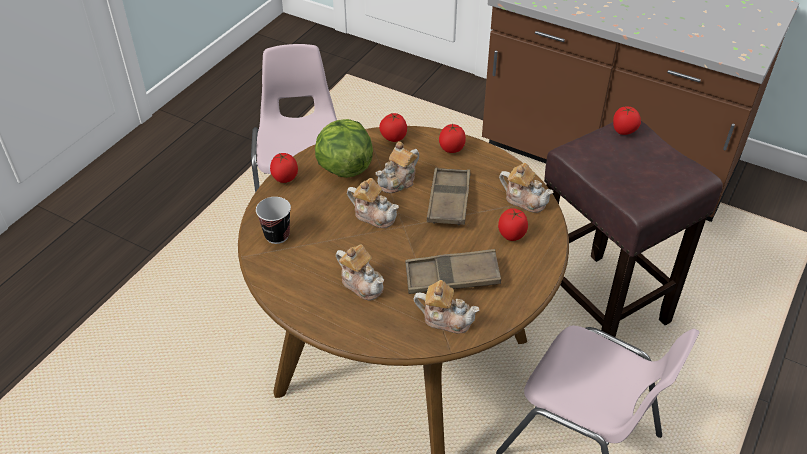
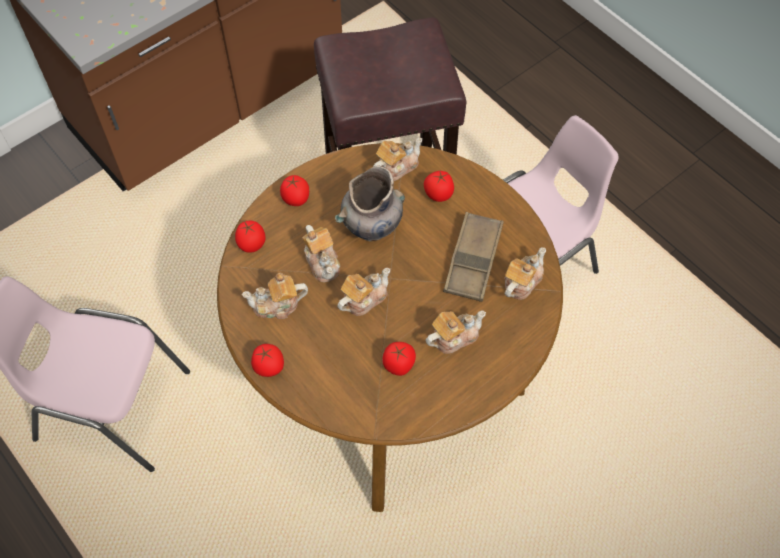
camera: 70 degrees left, 15 degrees up
cup [256,197,291,244] -> none
lettuce [315,119,373,178] -> teapot [242,273,308,319]
brown tray [427,168,470,225] -> grey vase [335,165,405,241]
tomato [613,107,641,135] -> tomato moved to [382,342,416,376]

